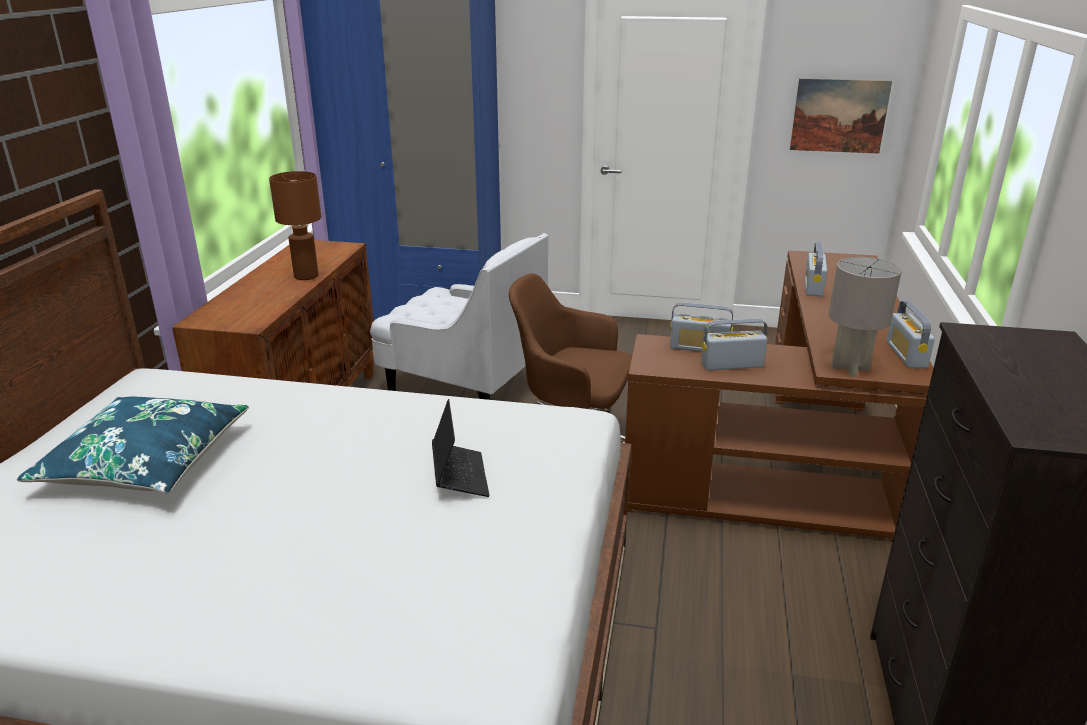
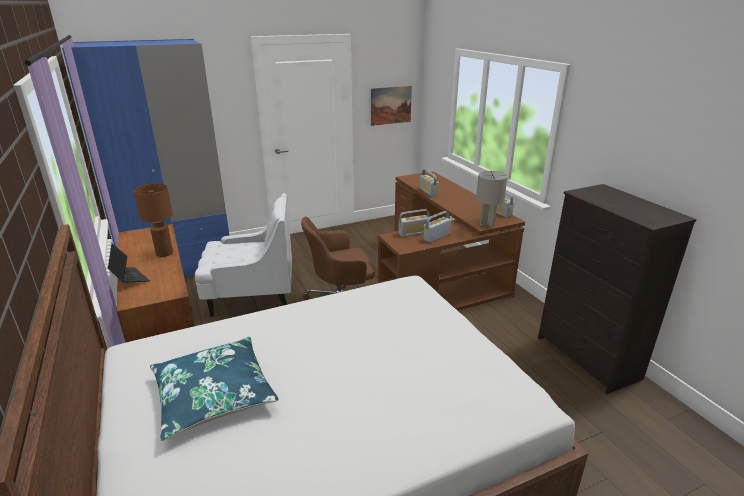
camera: 35 degrees left, 0 degrees up
laptop [432,399,489,497] -> laptop moved to [108,243,150,283]

